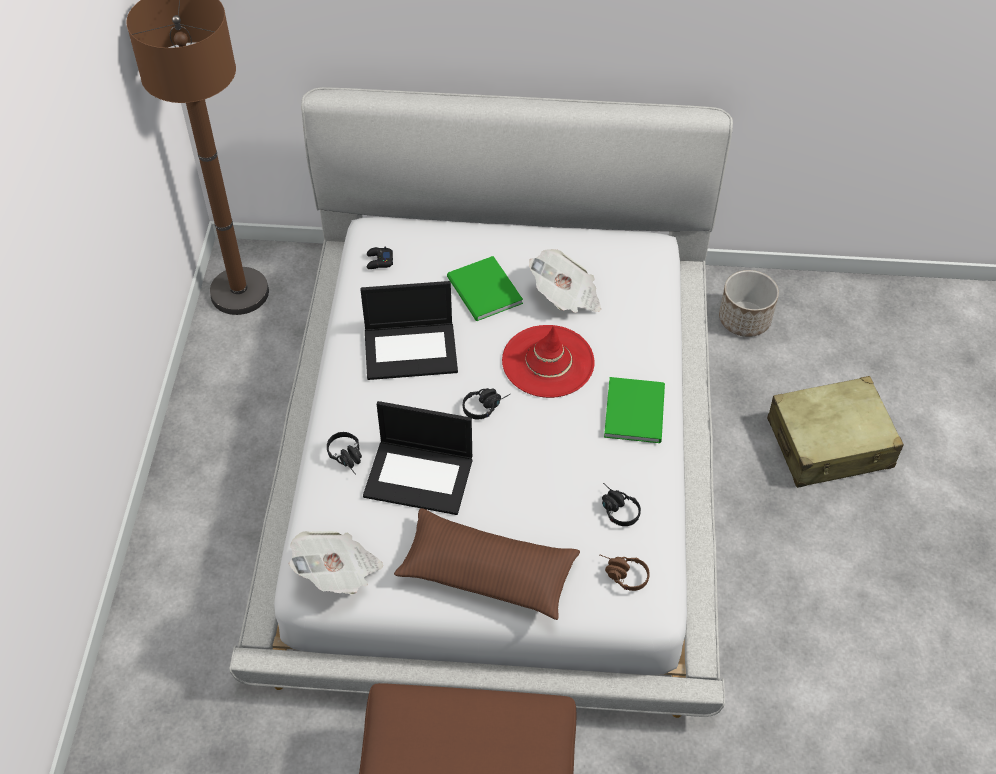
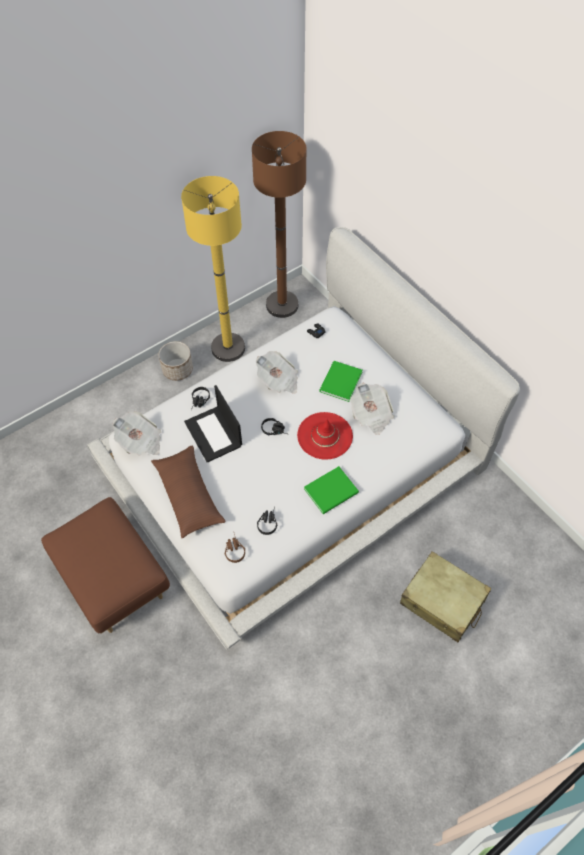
camera: 50 degrees right, 5 degrees up
laptop [360,281,458,380] -> newspaper [256,351,298,393]
planter [719,270,779,337] -> planter moved to [158,341,193,381]
none -> yellow floor lamp [181,176,245,362]

